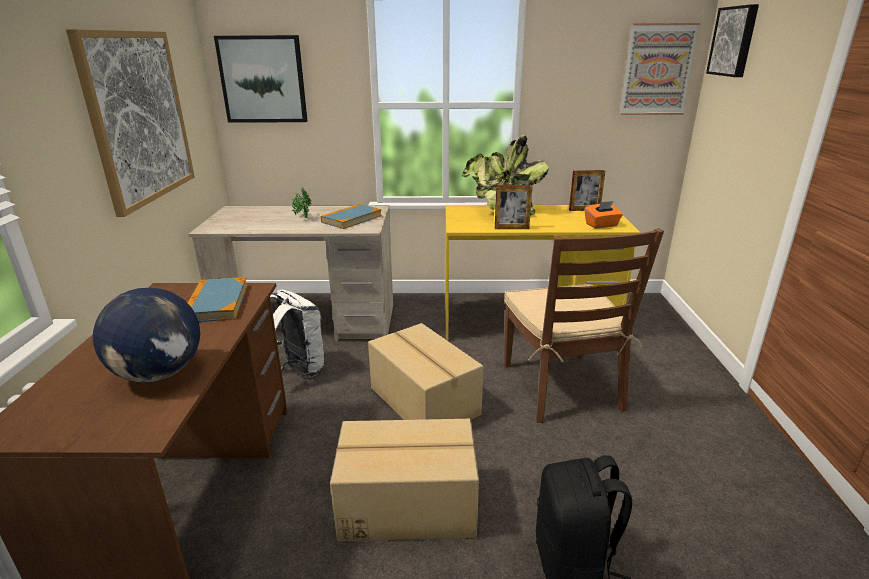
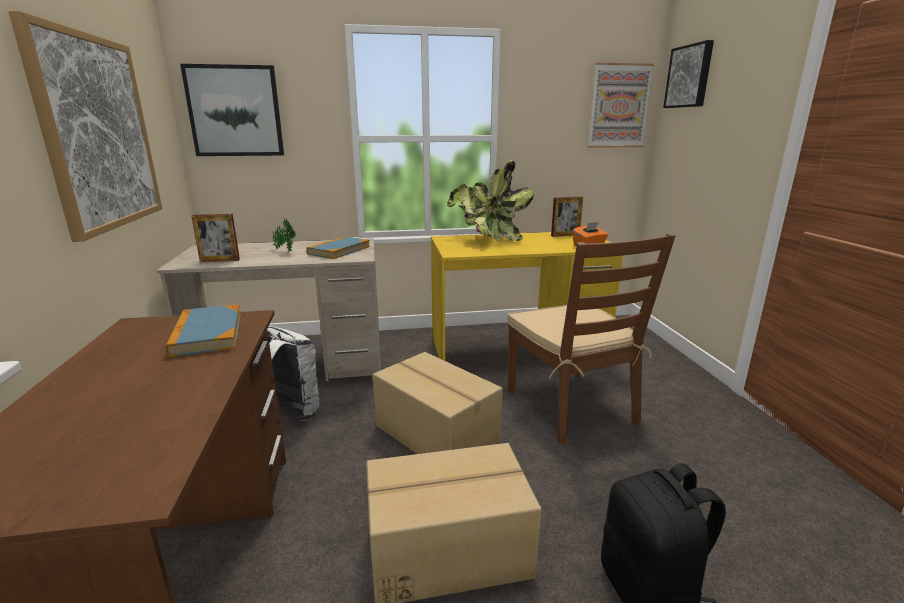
camera: 10 degrees left, 5 degrees down
globe [93,287,200,382] -> none
picture frame [495,185,532,229] -> picture frame moved to [191,214,240,262]

